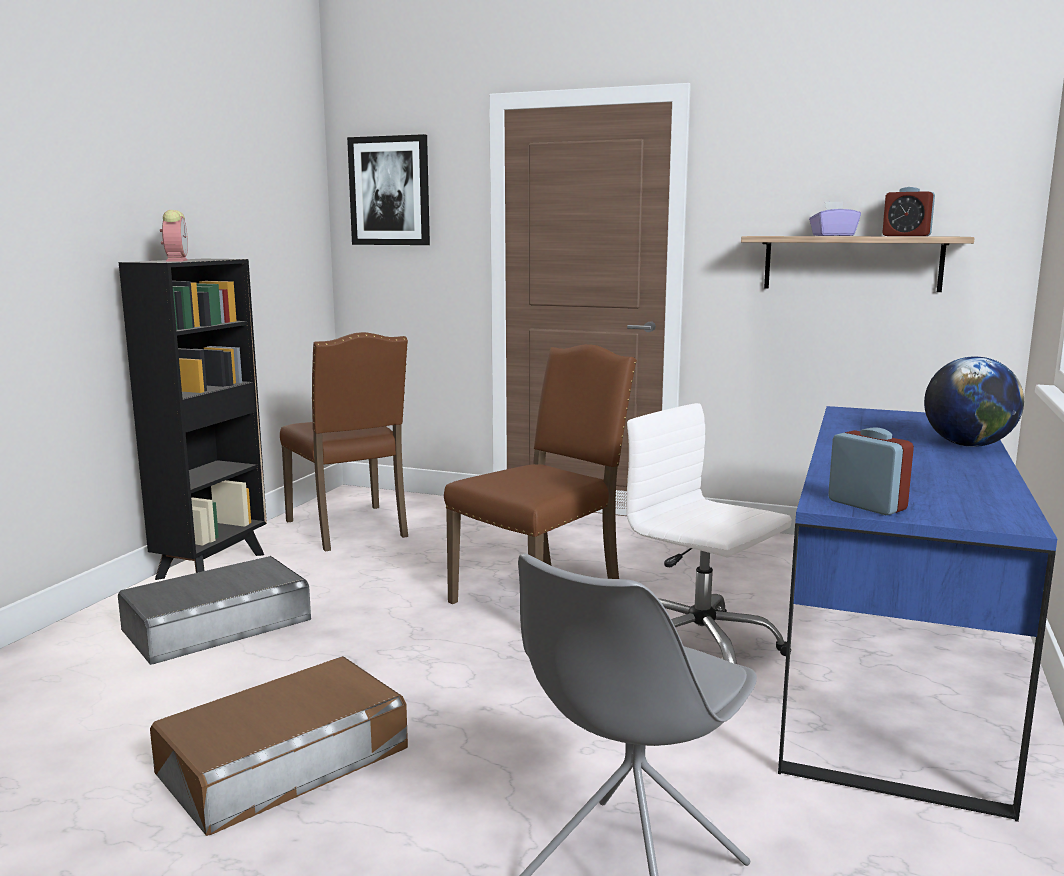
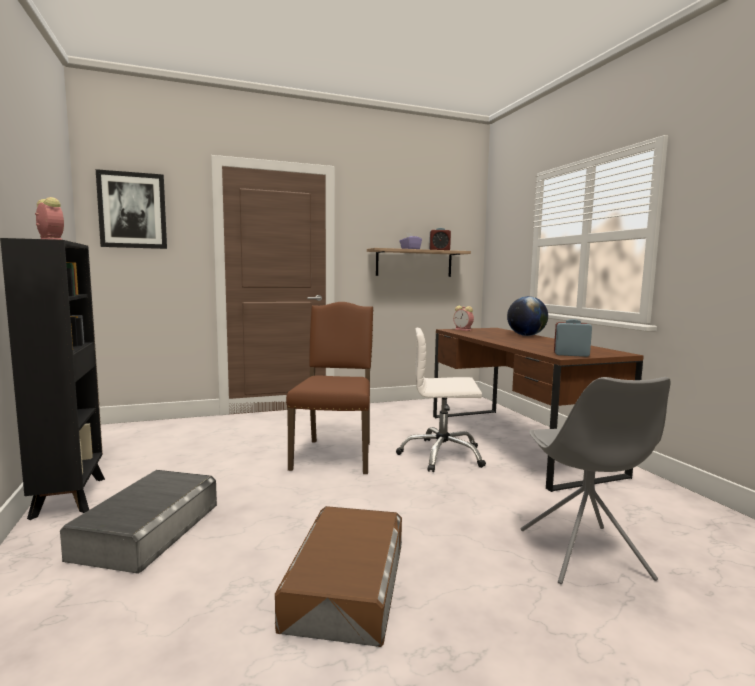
camera: 40 degrees left, 5 degrees down
brown chair [280,332,408,551] -> none
blue desk [778,406,1057,822] -> brown desk [433,328,644,492]
none -> alarm clock [453,306,474,331]

